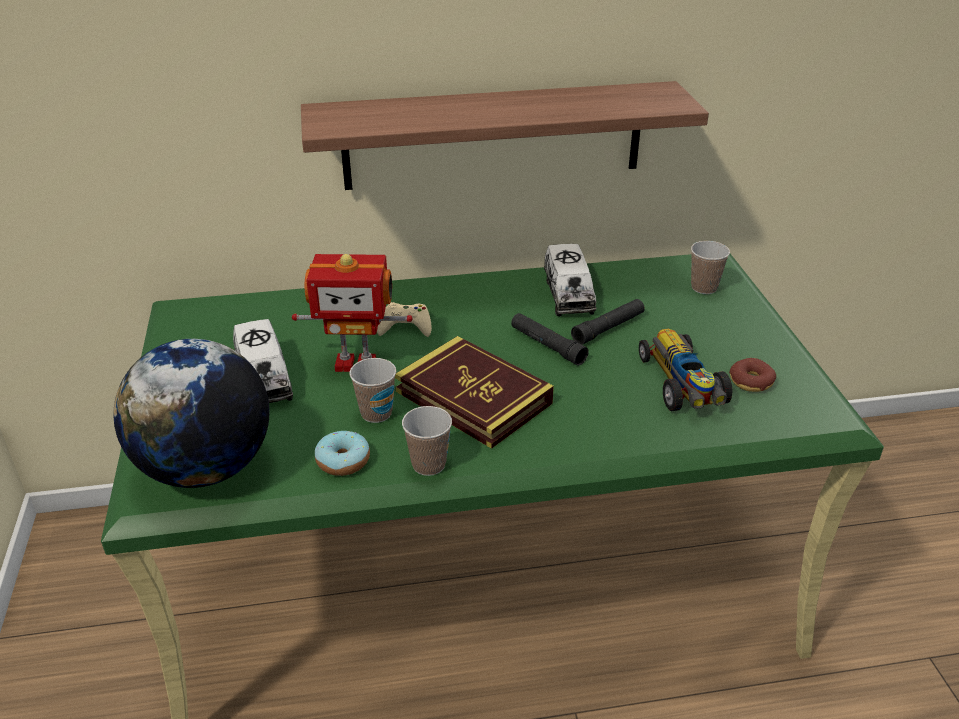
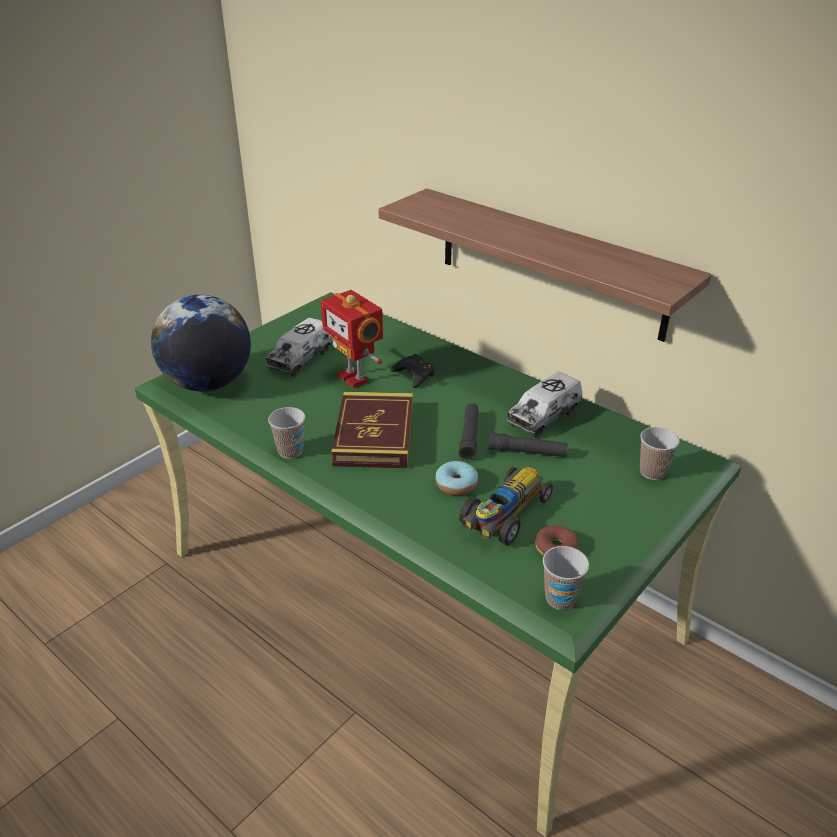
camera: 50 degrees right, 0 degrees up
donut [315,431,370,476] -> donut moved to [435,461,478,496]
cup [349,358,396,423] -> cup moved to [543,546,589,610]
beige game controller [377,302,432,337] -> black game controller [391,354,435,388]

